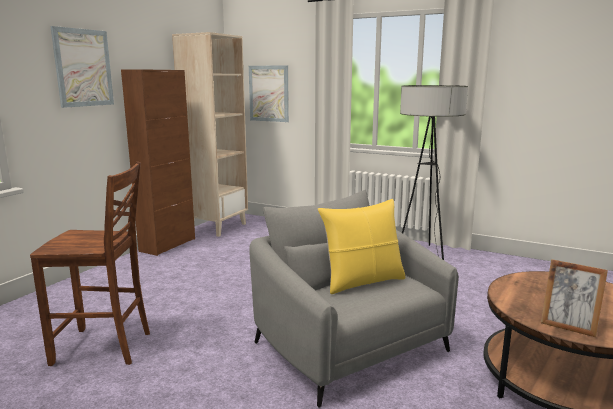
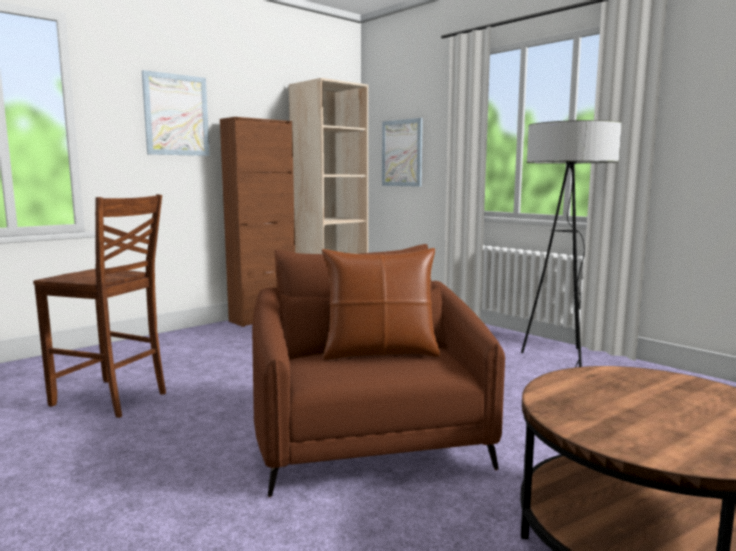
camera: 20 degrees right, 5 degrees down
grey armchair [249,190,459,408] -> brown armchair [252,244,505,497]
yellow pillow [318,199,405,294] -> brown pillow [321,248,440,360]
picture frame [541,259,608,337] -> none

